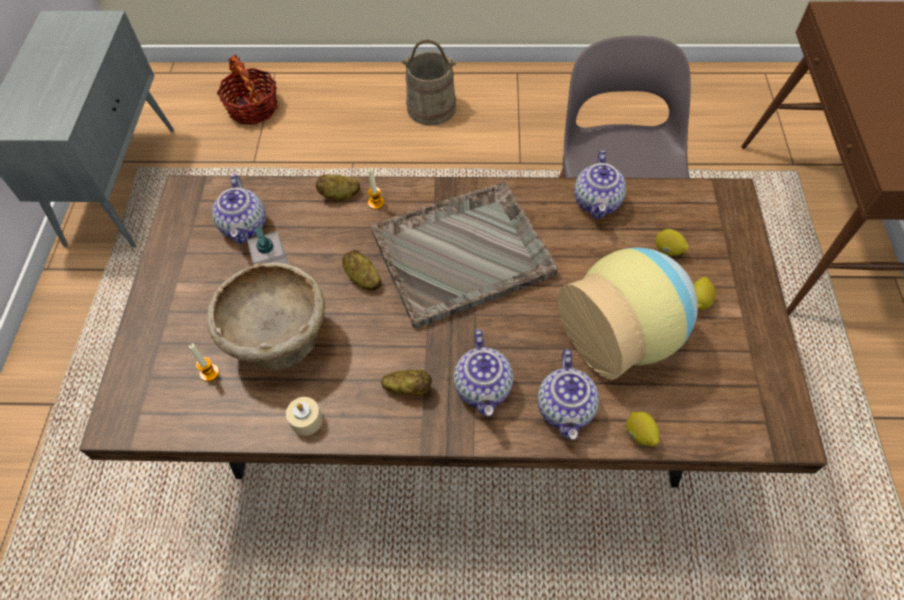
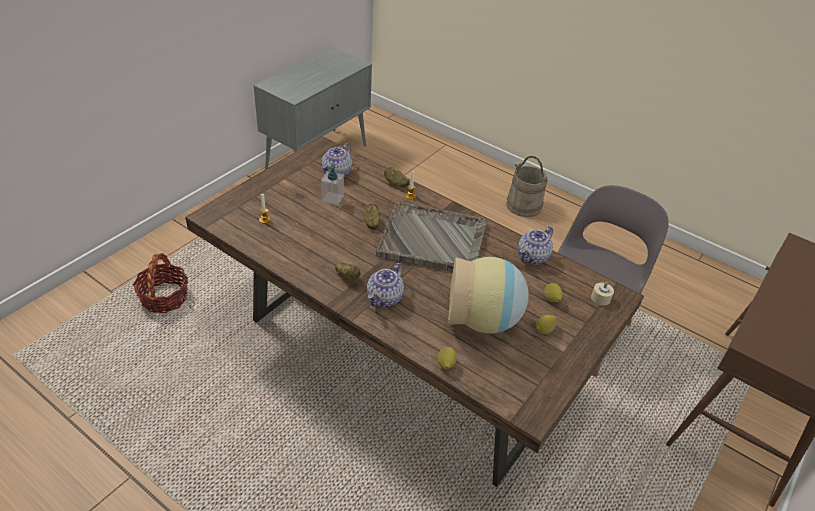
camera: 30 degrees right, 15 degrees down
beige bowl [207,262,325,370] -> none
basket [217,55,278,124] -> basket moved to [133,253,188,313]
beige candle [286,397,323,436] -> beige candle moved to [591,282,614,306]
teapot [537,349,599,440] -> none

